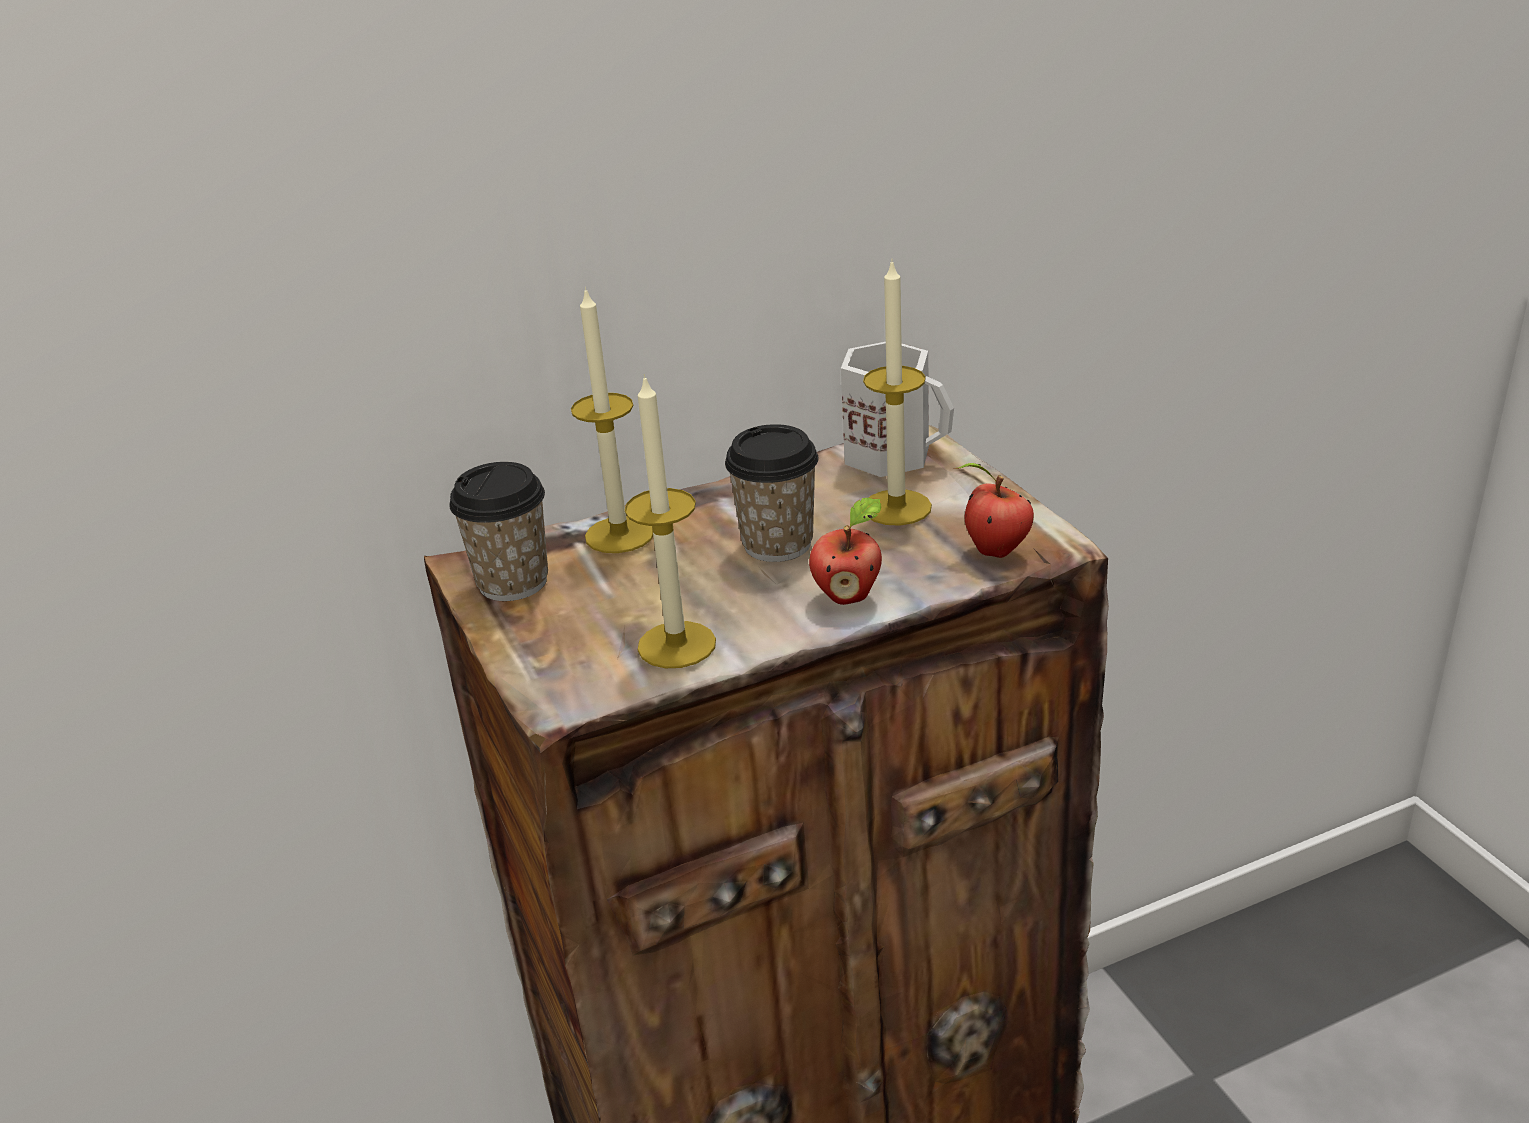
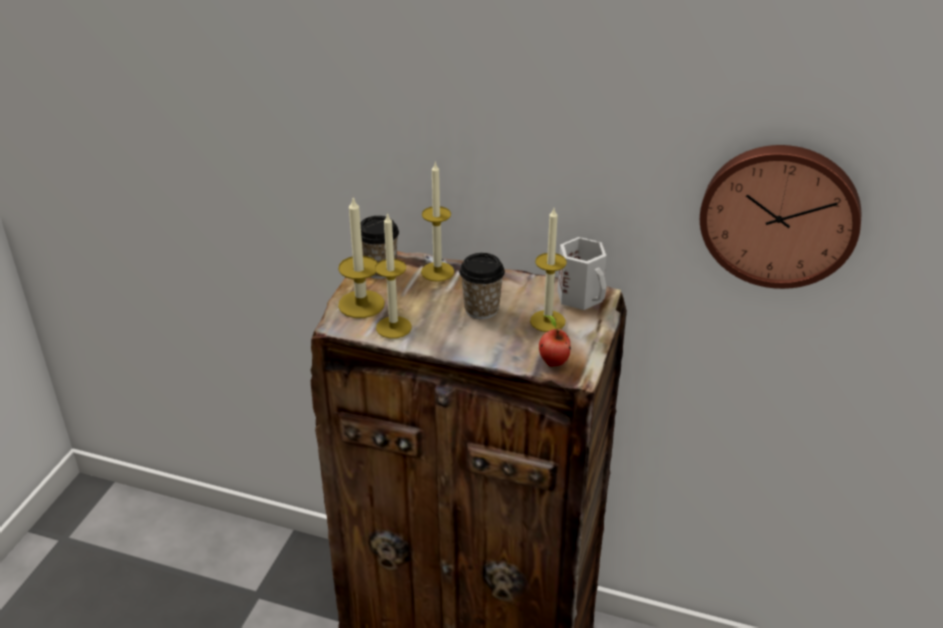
camera: 40 degrees right, 5 degrees up
apple [809,498,882,605] -> none
none -> candle [338,197,385,318]
none -> wall clock [700,145,861,289]

